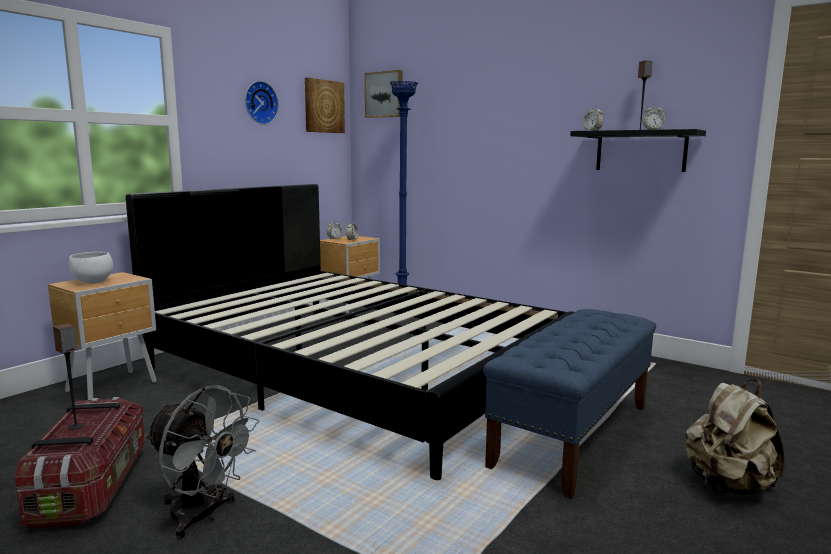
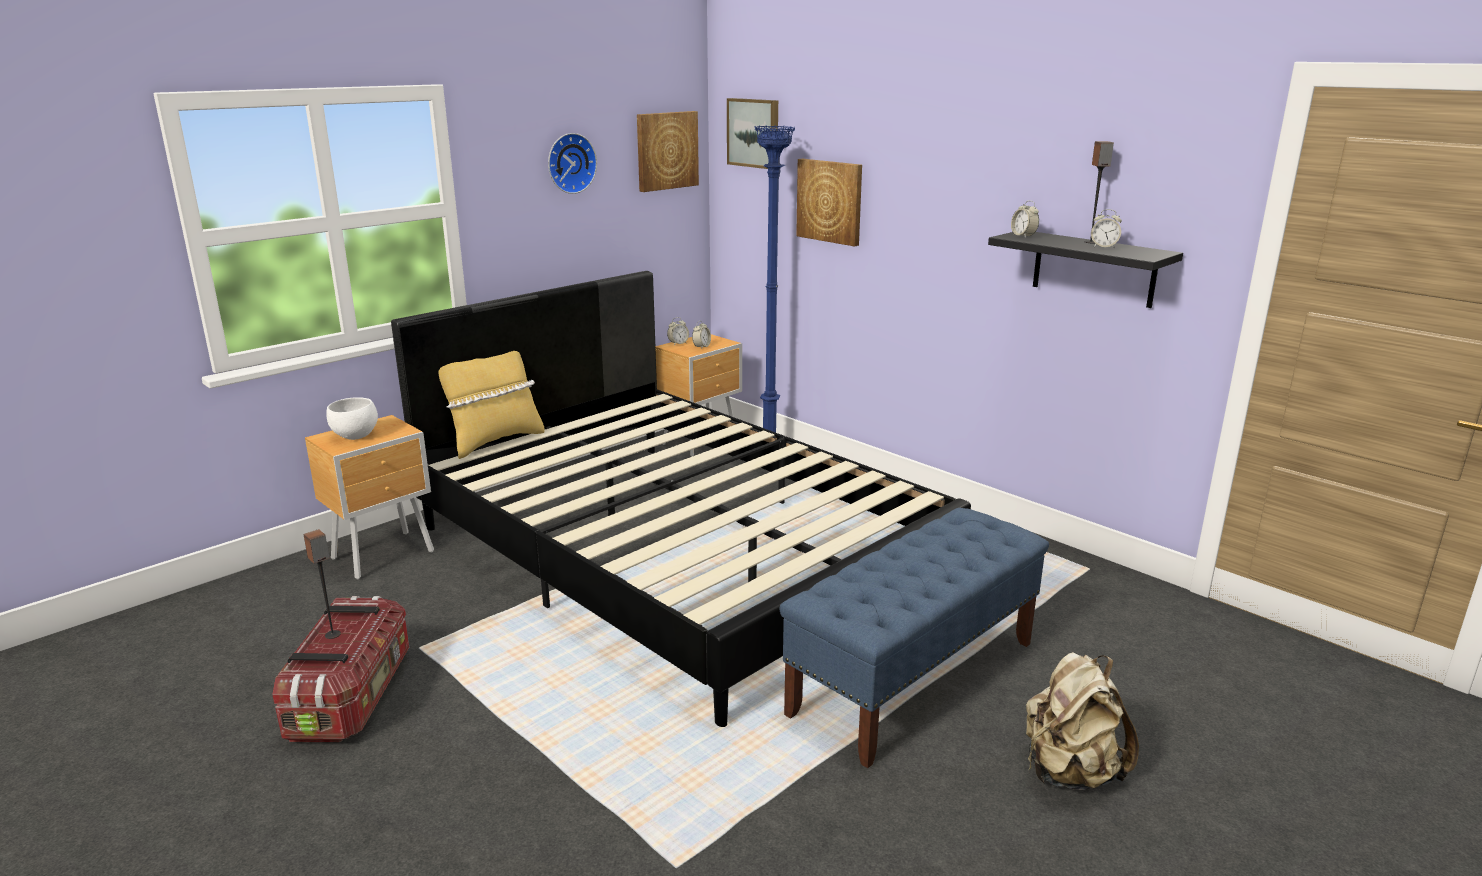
camera: 10 degrees right, 10 degrees up
grey fan [145,385,259,539] -> none
none -> yellow pillow [439,351,545,459]
none -> picture [796,159,862,247]

